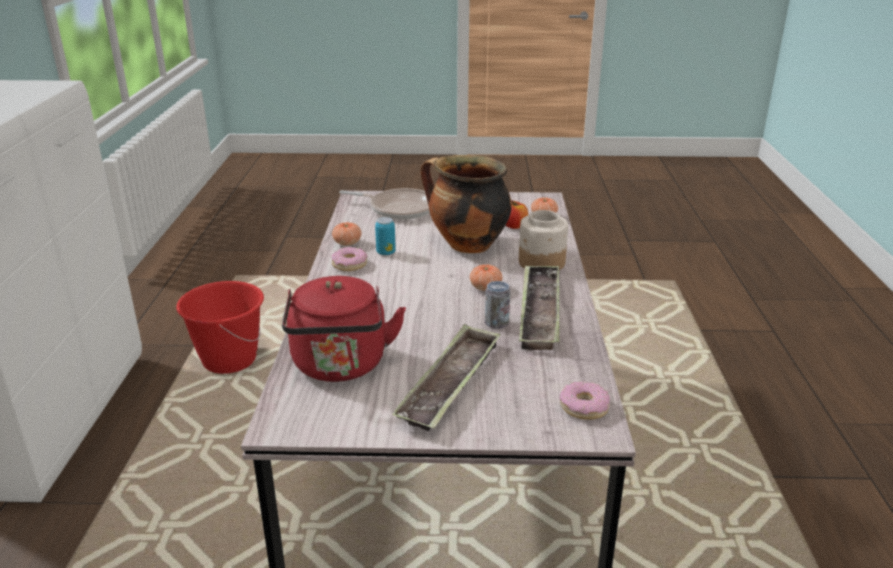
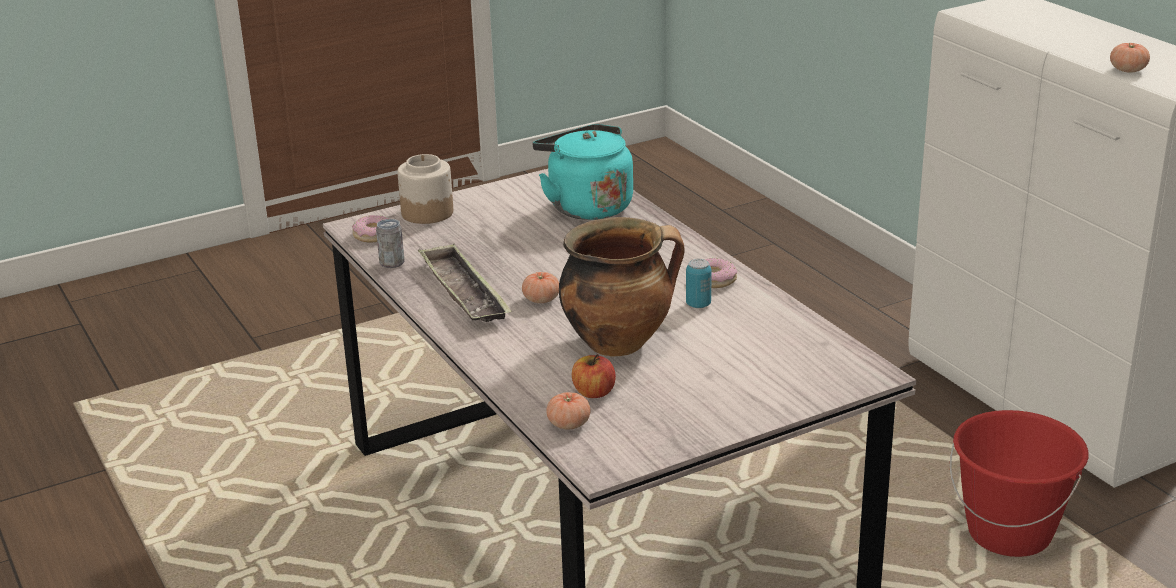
camera: 150 degrees right, 0 degrees up
red kettle [282,276,406,382] -> turquoise kettle [533,124,633,220]
tomato [332,222,362,246] -> tomato moved to [1110,43,1150,73]
frying pan [339,188,430,220] -> none
tray [392,324,500,431] -> none
can [485,281,510,329] -> can moved to [376,219,405,268]
jar [519,210,568,270] -> jar moved to [398,154,453,224]

